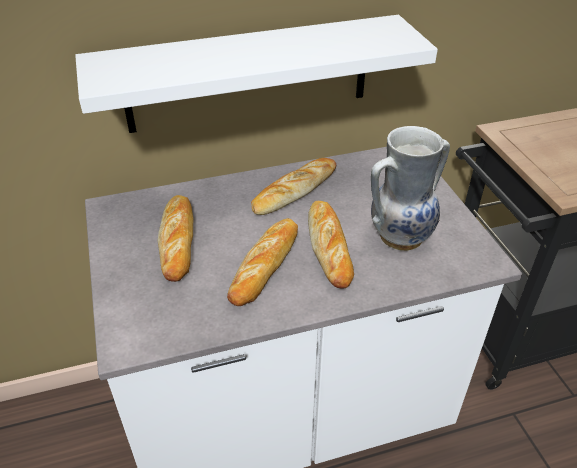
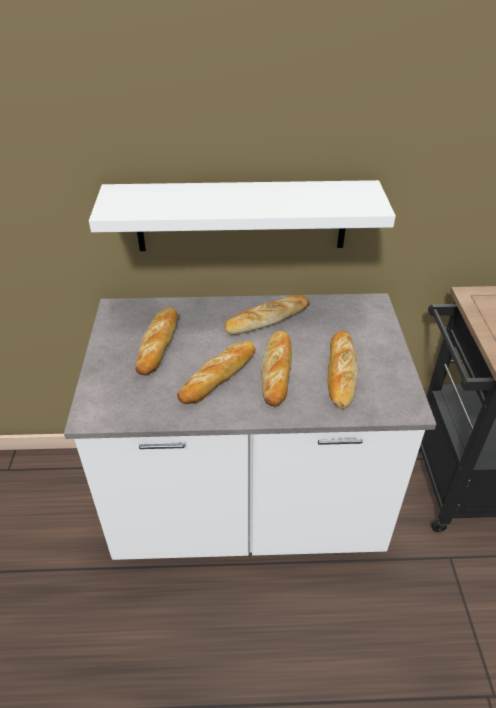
camera: 15 degrees right, 0 degrees up
vase [371,126,450,251] -> bread [327,331,358,409]

